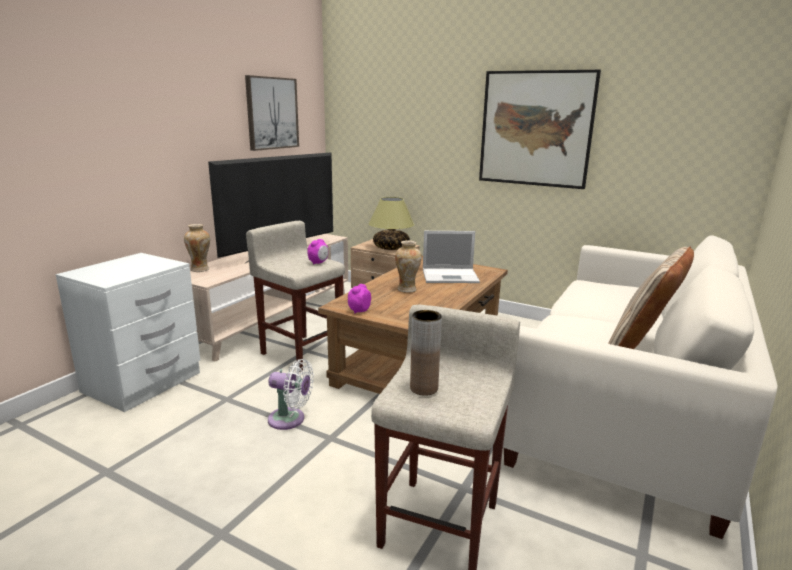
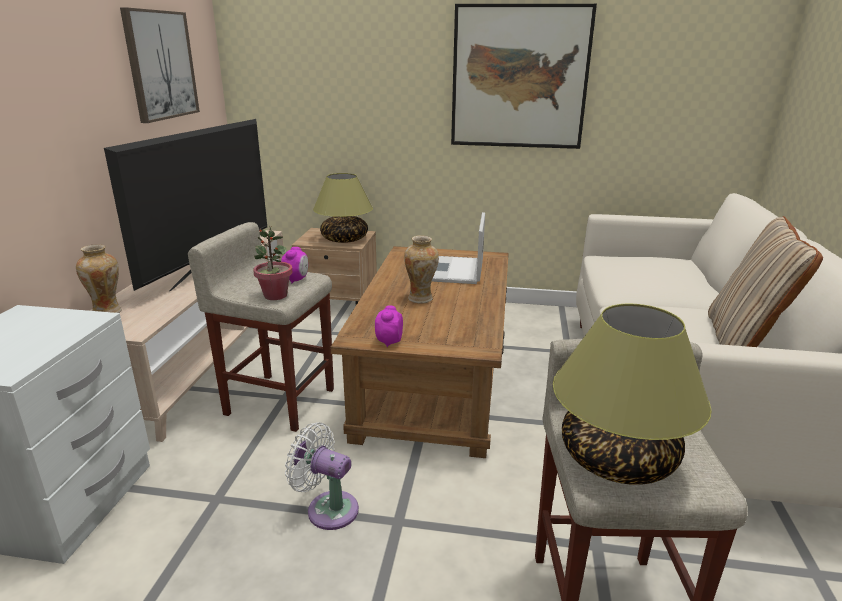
camera: 20 degrees left, 5 degrees up
white fan [268,359,314,430] -> white fan turned 150 degrees counterclockwise [285,422,359,530]
brown vase [410,310,442,396] -> table lamp [553,304,712,485]
laptop [423,231,480,283] -> laptop turned 120 degrees clockwise [432,212,485,284]
none -> potted plant [253,225,293,300]

